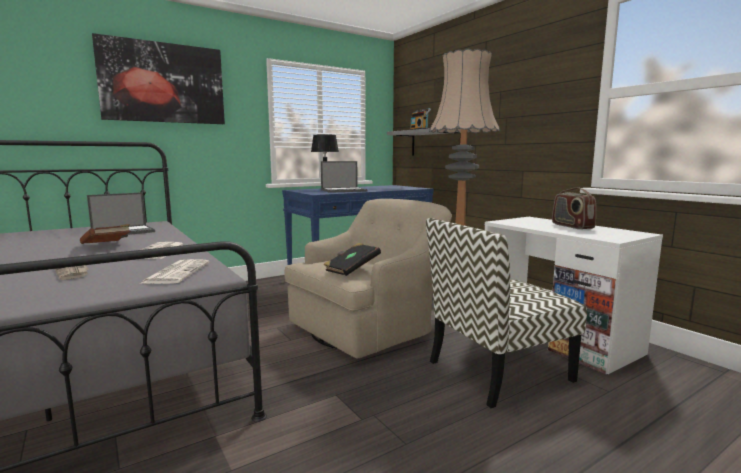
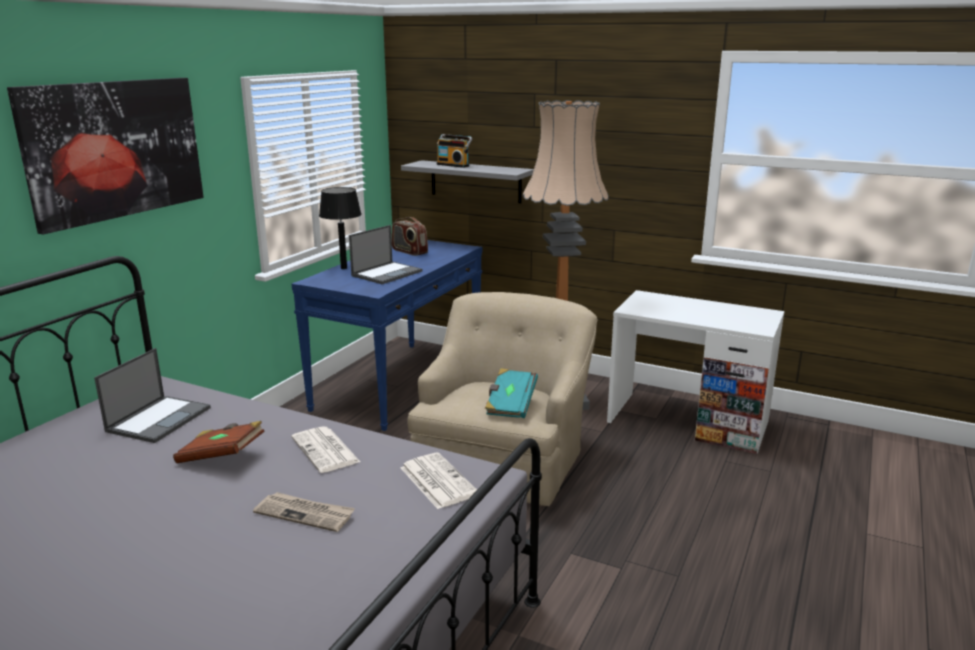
camera: 30 degrees left, 10 degrees up
black book [323,243,381,276] -> turquoise book [485,368,538,418]
chair [426,218,587,408] -> none
radio [552,187,596,229] -> radio moved to [391,217,428,256]

